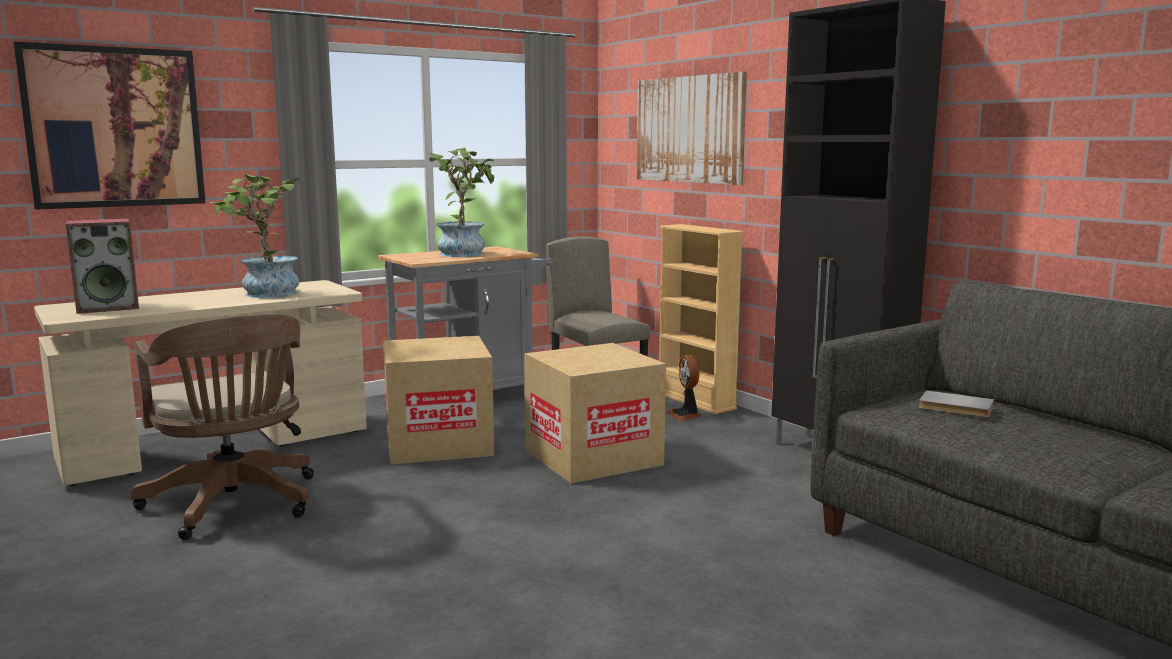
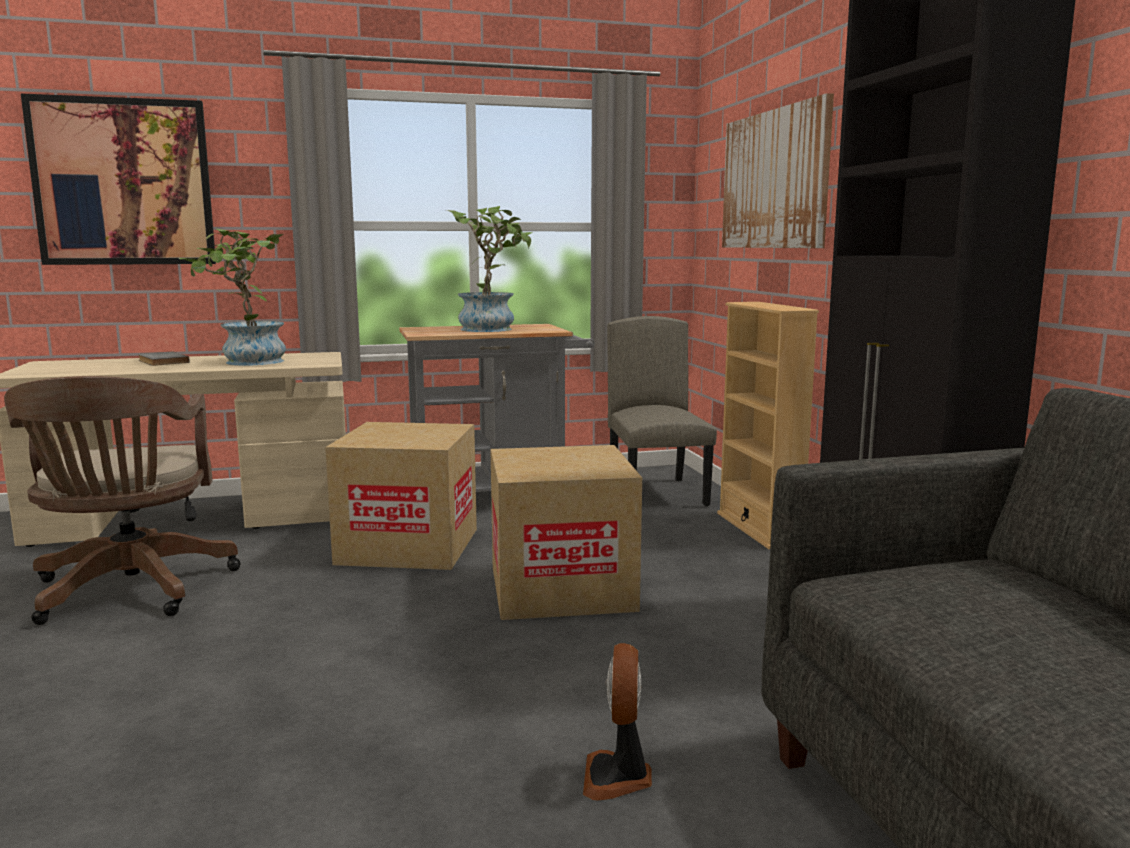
camera: 20 degrees right, 0 degrees up
speaker [66,218,139,314] -> none
fan [667,355,701,421] -> fan moved to [583,643,652,801]
grey book [919,390,995,418] -> grey book moved to [138,352,190,366]

